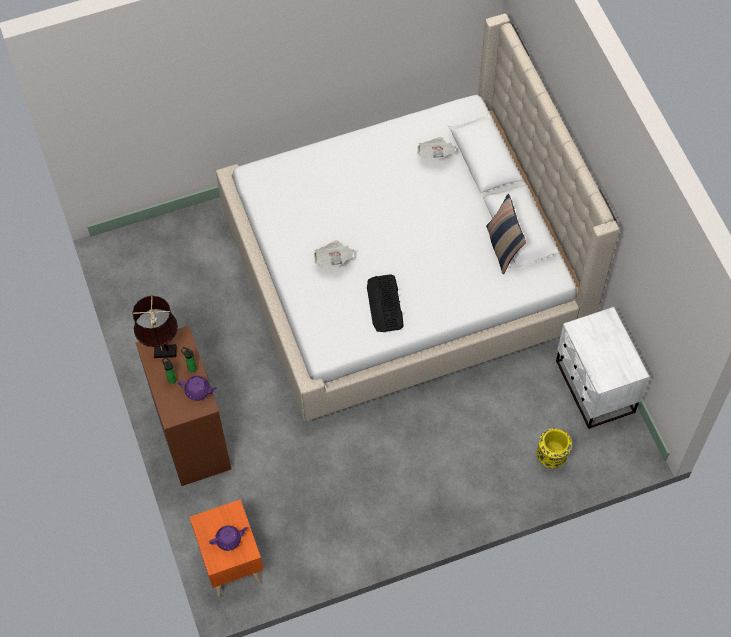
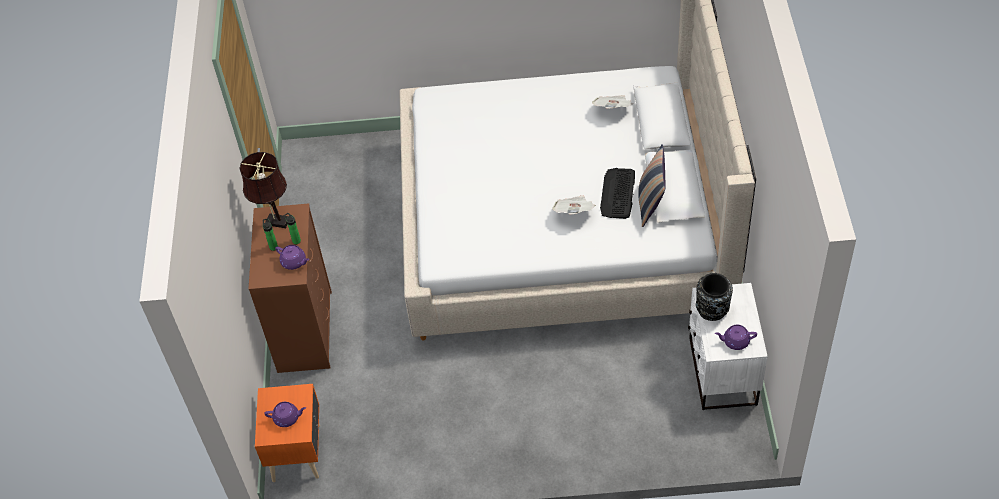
camera: 20 degrees right, 10 degrees down
newspaper [314,240,354,267] -> newspaper moved to [552,195,596,215]
keyboard [367,274,404,332] -> keyboard moved to [600,168,635,219]
yellow vase [537,428,572,468] -> none
none -> black vase [696,273,733,321]
none -> purple teapot [715,325,757,350]

